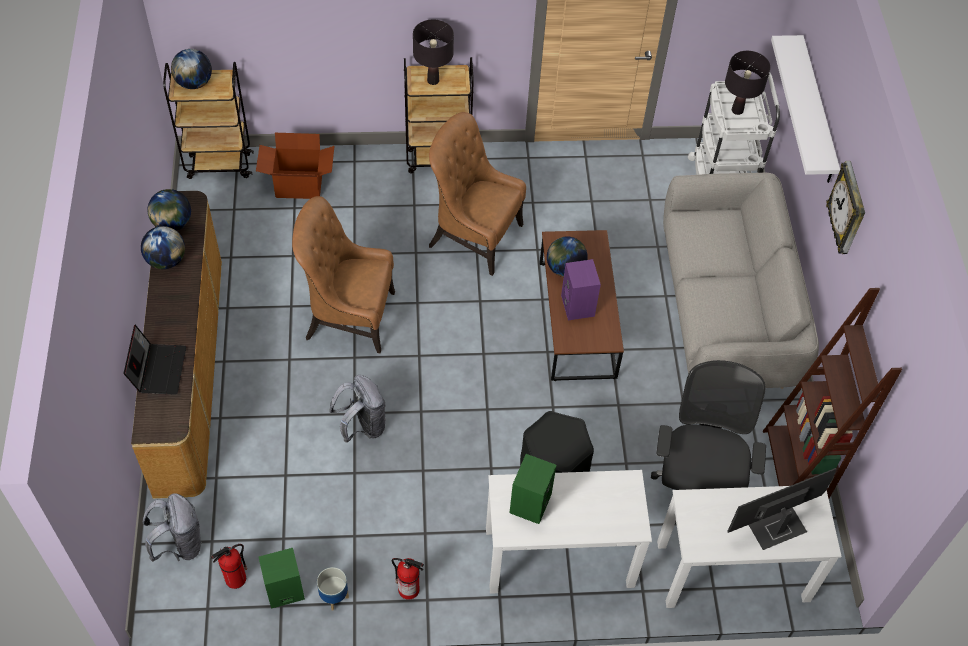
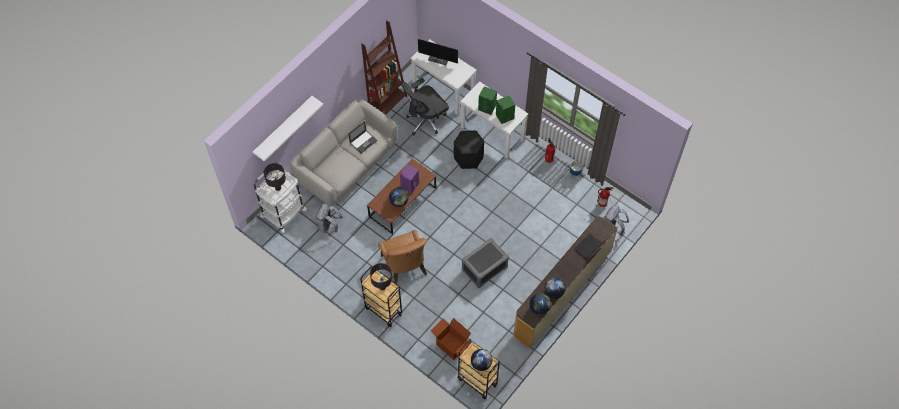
camera: 135 degrees left, 5 degrees up
green speaker [259,548,305,609] -> green speaker moved to [478,86,497,115]
brown chair [292,196,395,353] -> grey storage box [462,238,509,288]
grey backpack [329,375,386,443] -> grey backpack moved to [316,203,343,232]
wall clock [826,161,865,254] -> none
none -> laptop [348,121,377,153]

